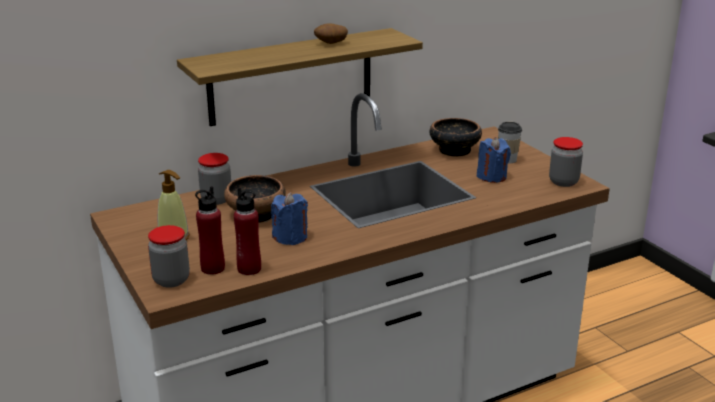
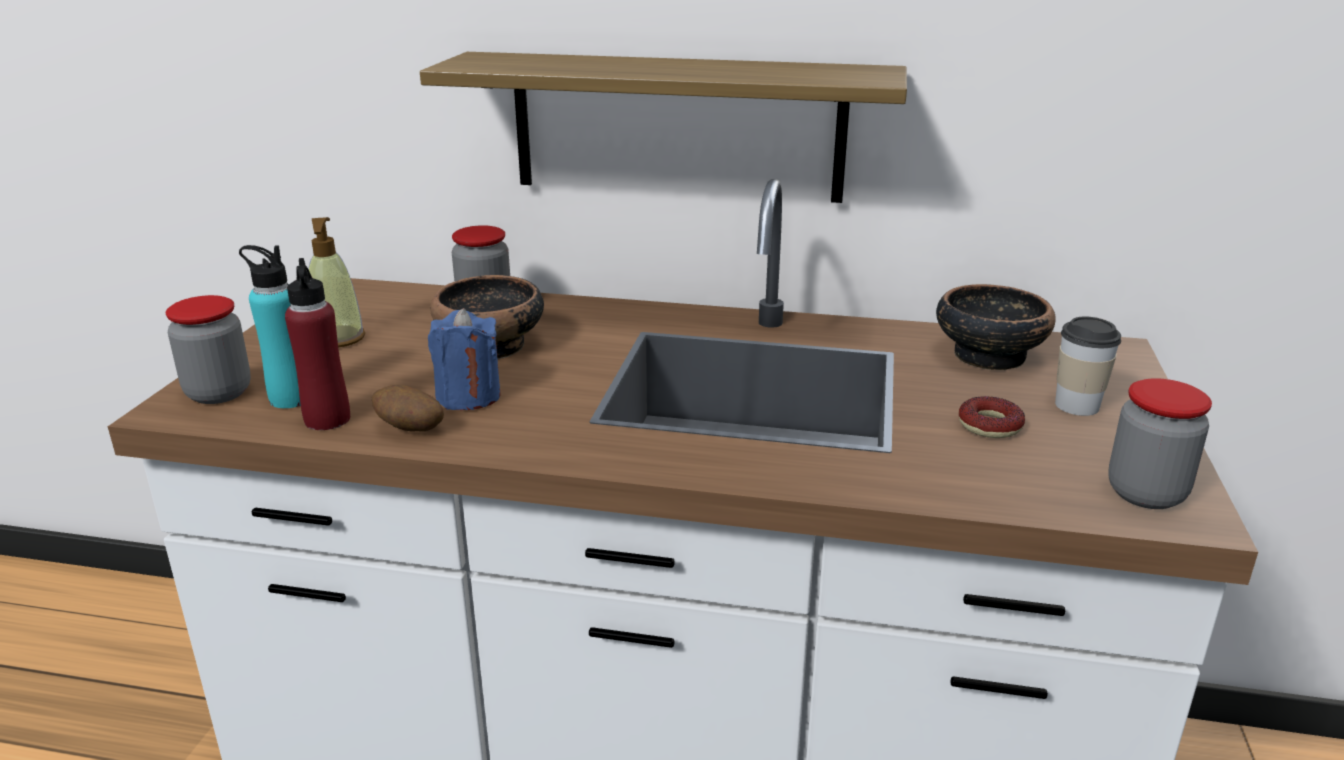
camera: 40 degrees right, 0 degrees up
red bottle [195,186,225,275] -> turquoise bottle [239,245,301,408]
potato [314,23,348,44] -> potato moved to [372,384,444,432]
blue candle [477,137,511,183] -> donut [959,396,1025,438]

